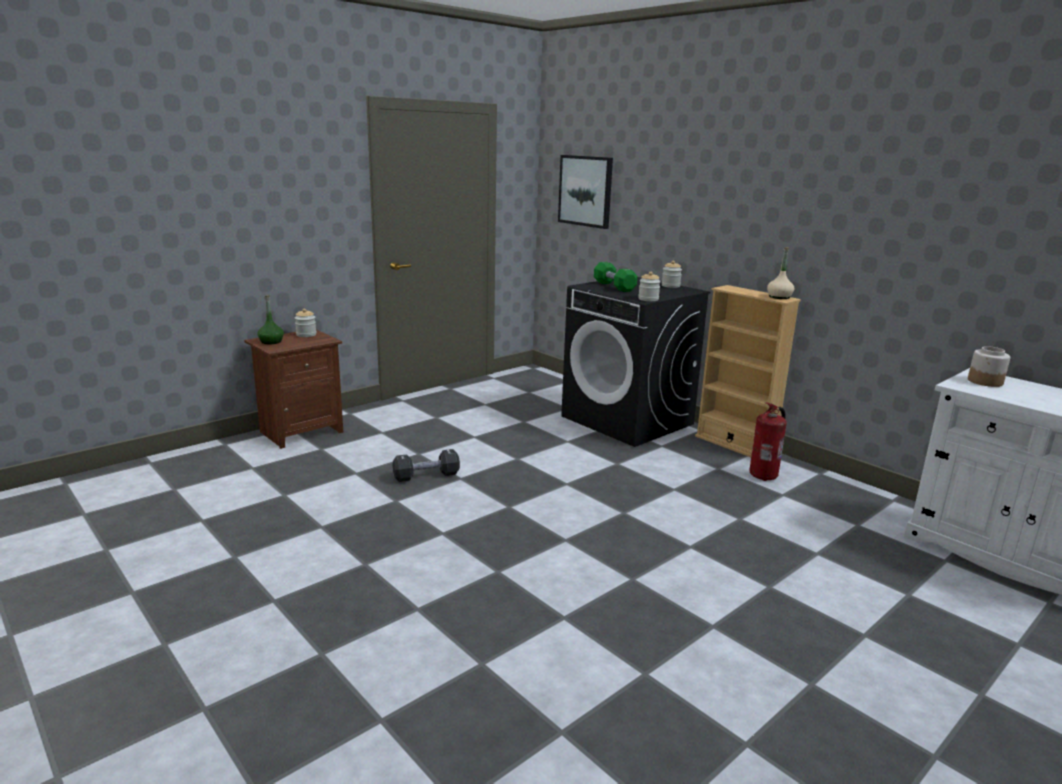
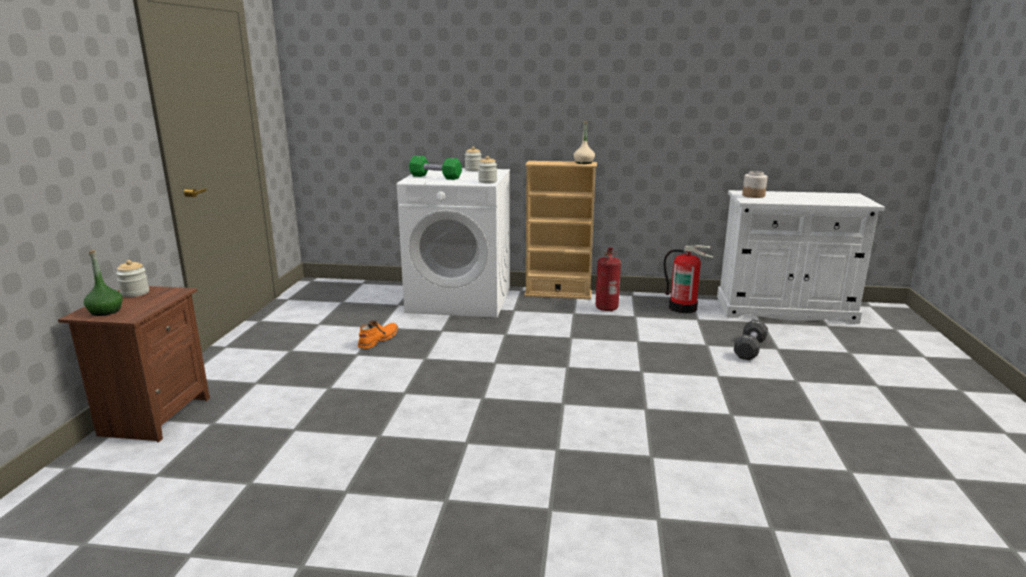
camera: 40 degrees left, 0 degrees up
black dumbbell [392,449,460,482] -> black dumbbell moved to [734,320,768,360]
picture [558,155,613,229] -> none
black washing machine [561,277,710,447] -> white washing machine [397,168,510,318]
none -> orange boot [358,320,398,349]
none -> fire extinguisher [663,245,714,313]

